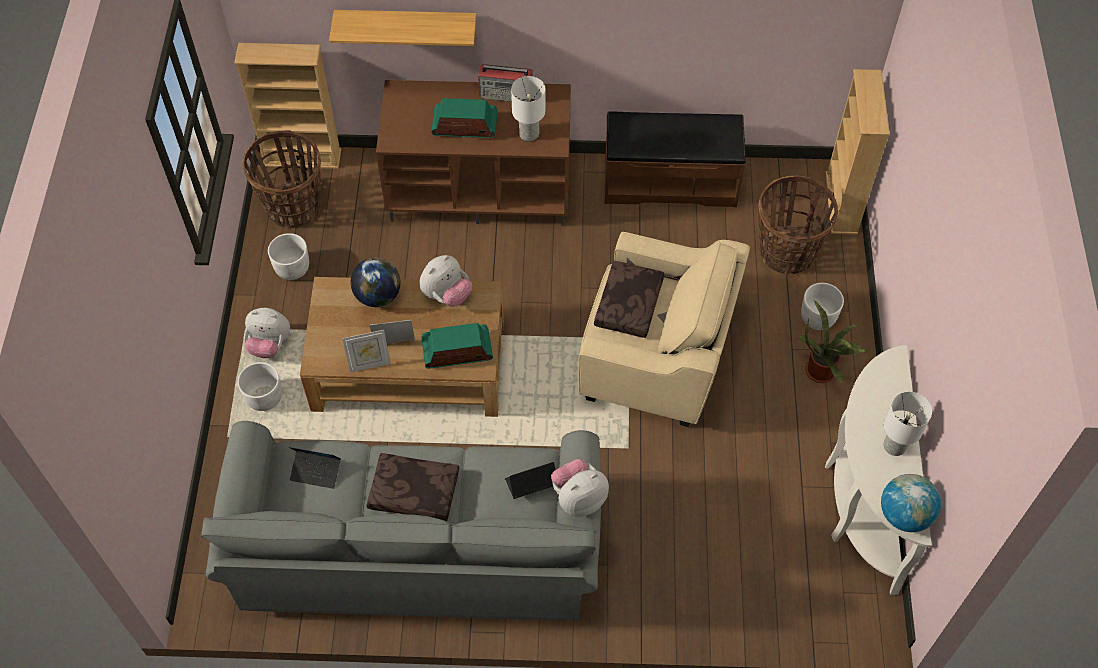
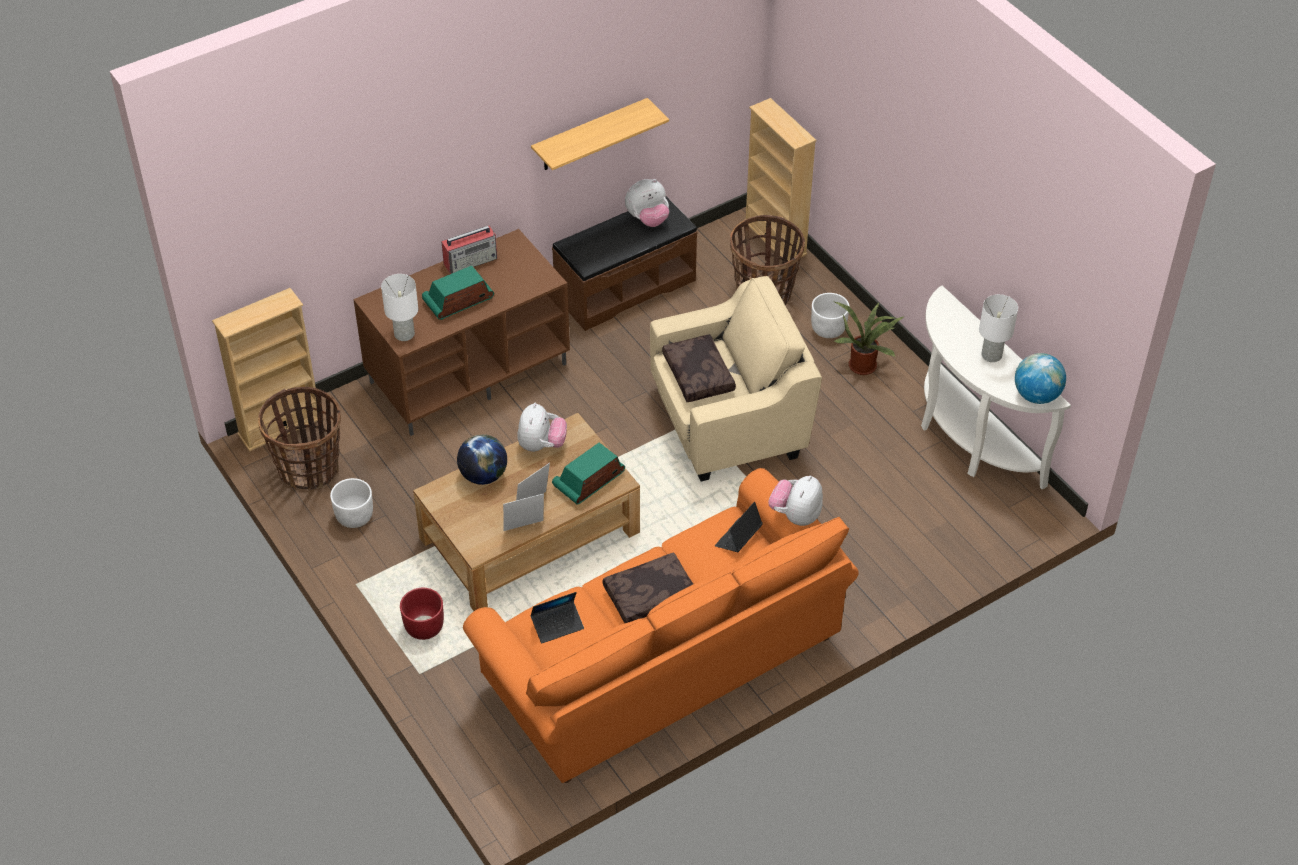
camera: 35 degrees left, 10 degrees down
grey sofa [201,421,601,621] -> orange sofa [463,468,859,783]
white planter [238,362,282,411] -> red planter [400,588,444,640]
plush toy [244,308,290,358] -> plush toy moved to [625,179,669,227]
shelf [329,10,476,46] -> shelf moved to [531,98,669,170]
picture frame [342,330,391,373] -> picture frame turned 150 degrees counterclockwise [503,494,544,531]
white table lamp [511,76,545,141] -> white table lamp moved to [381,274,418,341]

